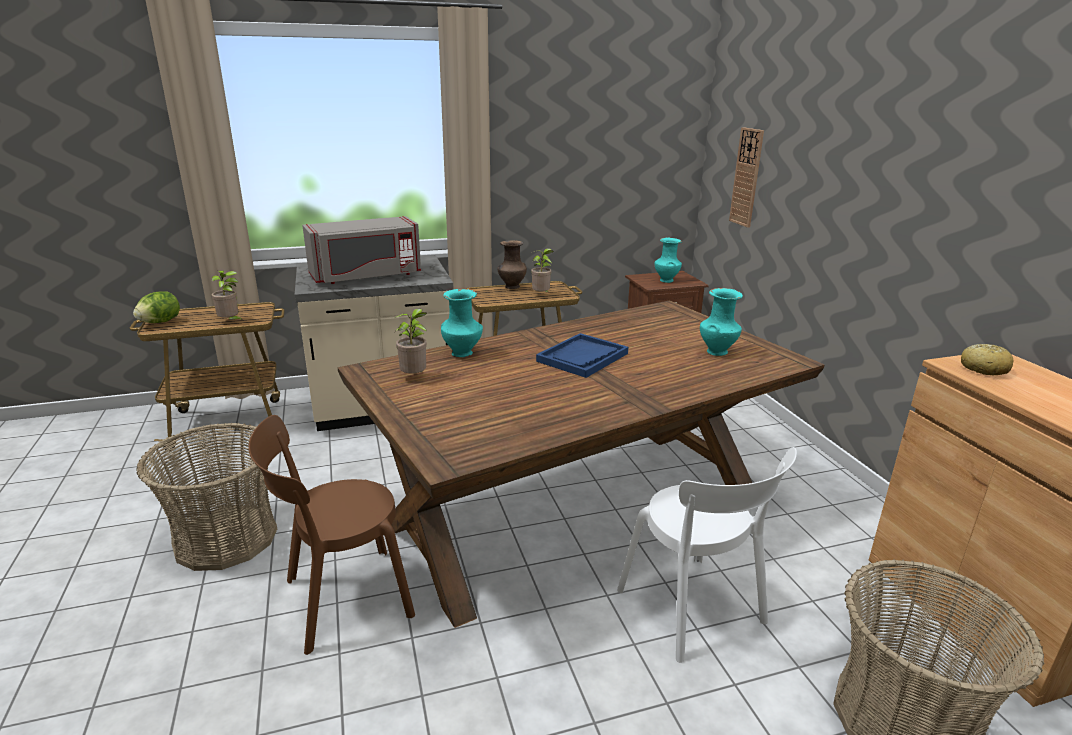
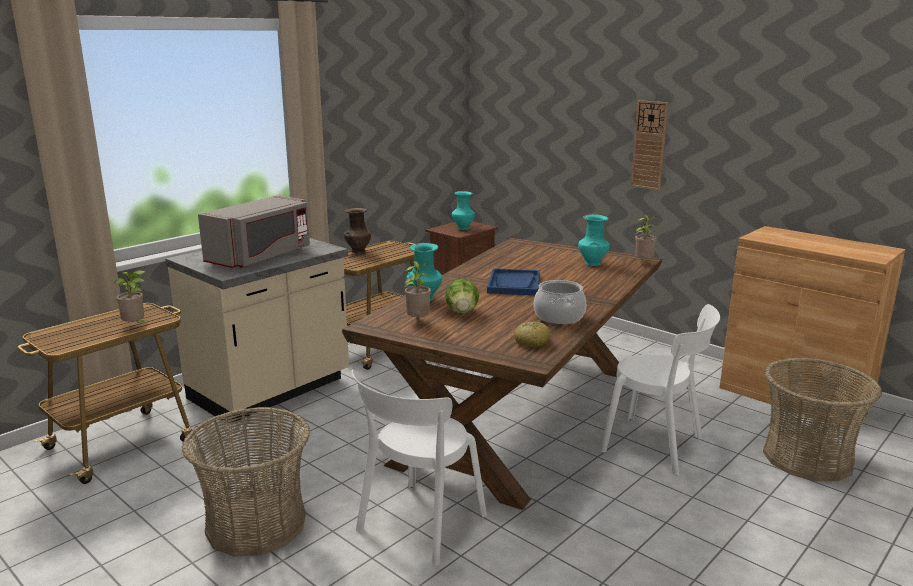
camera: 30 degrees left, 5 degrees down
lettuce [133,291,180,323] -> lettuce moved to [445,278,479,314]
brown chair [249,415,415,655] -> white chair [352,369,487,566]
potted plant [531,248,553,292] -> potted plant moved to [635,215,657,260]
wall clock [729,127,764,228] -> wall clock moved to [631,100,668,191]
bread [961,344,1013,375] -> bread moved to [515,321,551,347]
none -> cooking pot [534,280,586,324]

